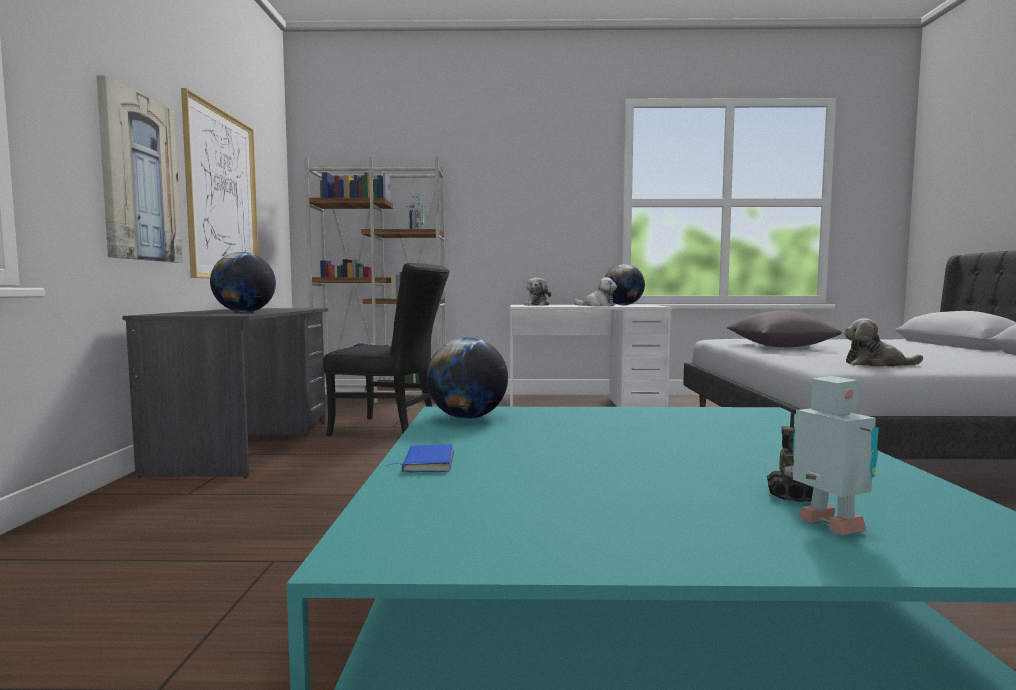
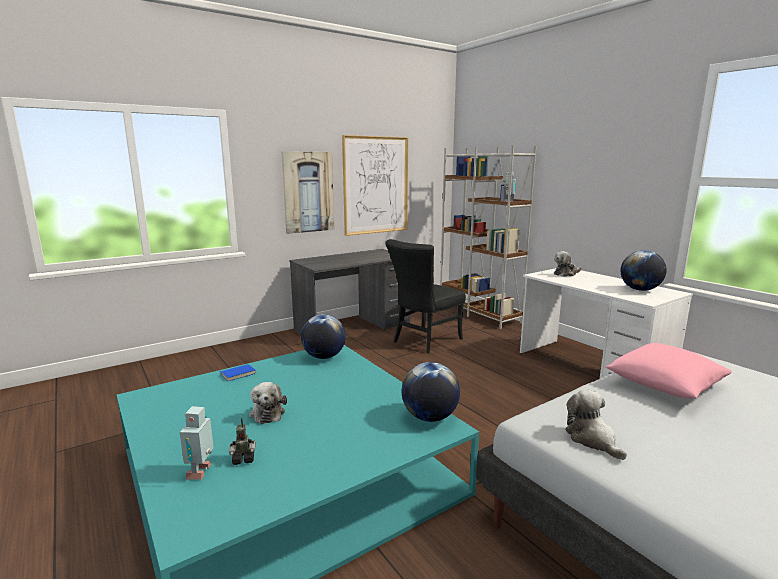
camera: 55 degrees right, 10 degrees up
globe [210,252,276,312] -> globe moved to [402,362,460,422]
black chair [323,263,450,436] -> black chair turned 60 degrees clockwise [385,239,466,353]
plush toy [574,277,617,306] -> plush toy moved to [249,382,287,424]
grey pillow [727,311,842,347] -> pink pillow [605,343,732,399]
toy robot [792,376,879,535] -> toy robot turned 150 degrees clockwise [180,406,214,480]

